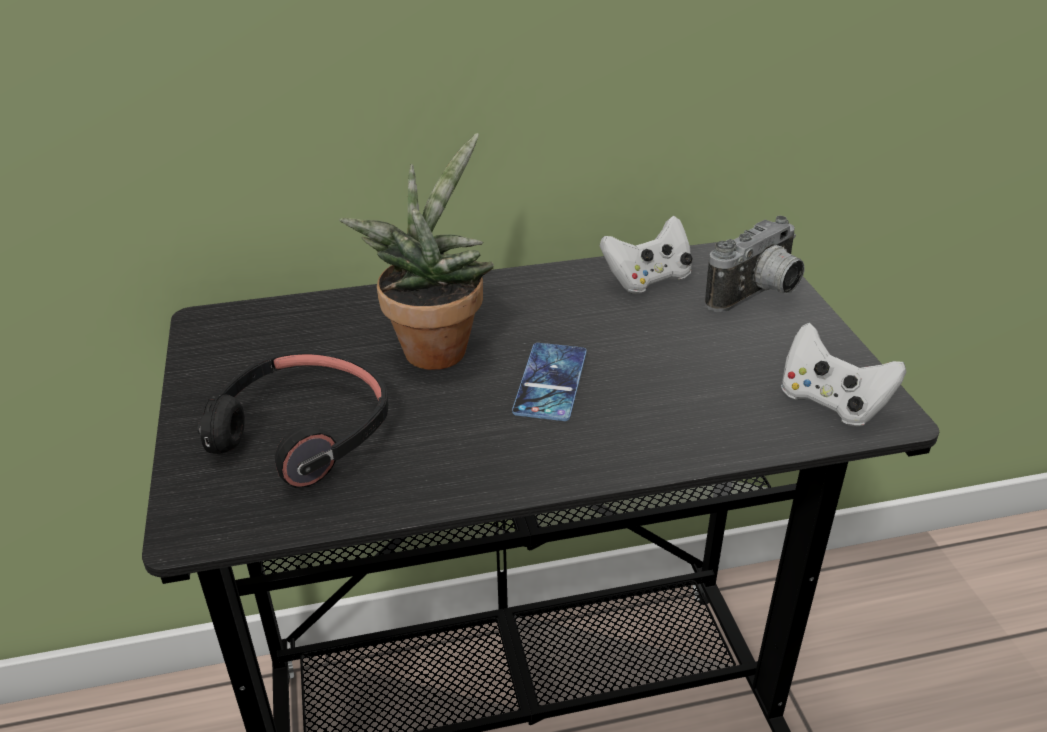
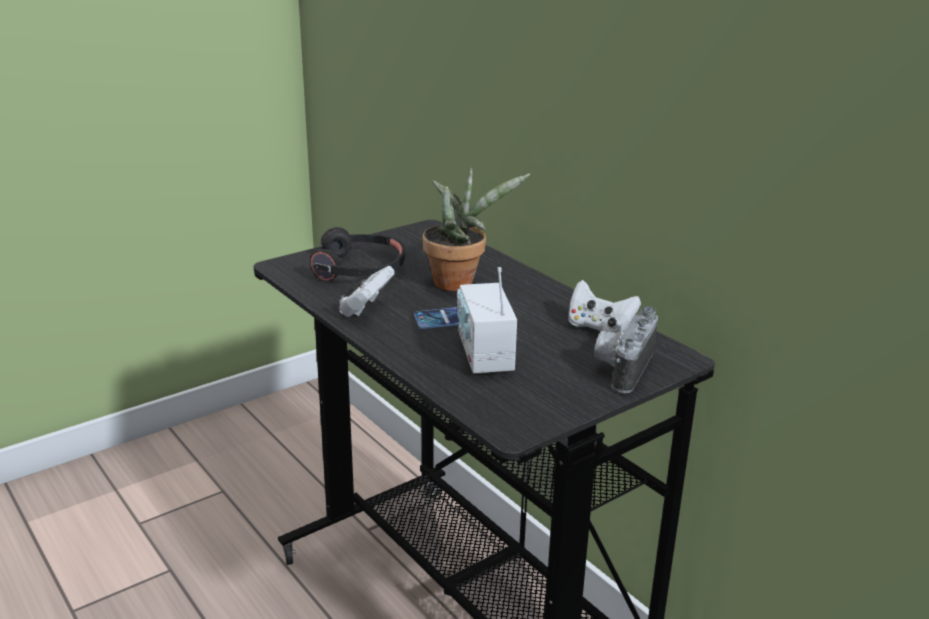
camera: 65 degrees right, 10 degrees down
camera [705,215,804,313] -> camera turned 90 degrees clockwise [594,306,658,393]
white game controller [781,323,906,427] -> white game controller moved to [338,266,395,317]
none -> radio [457,267,517,373]

